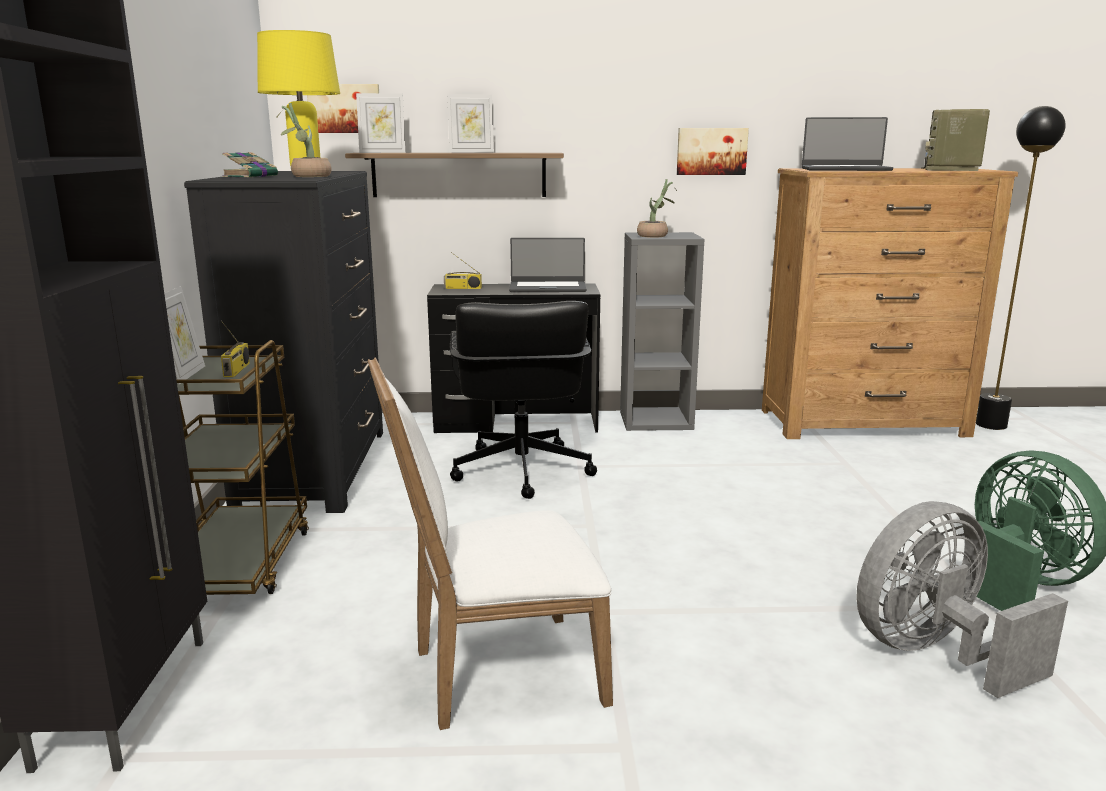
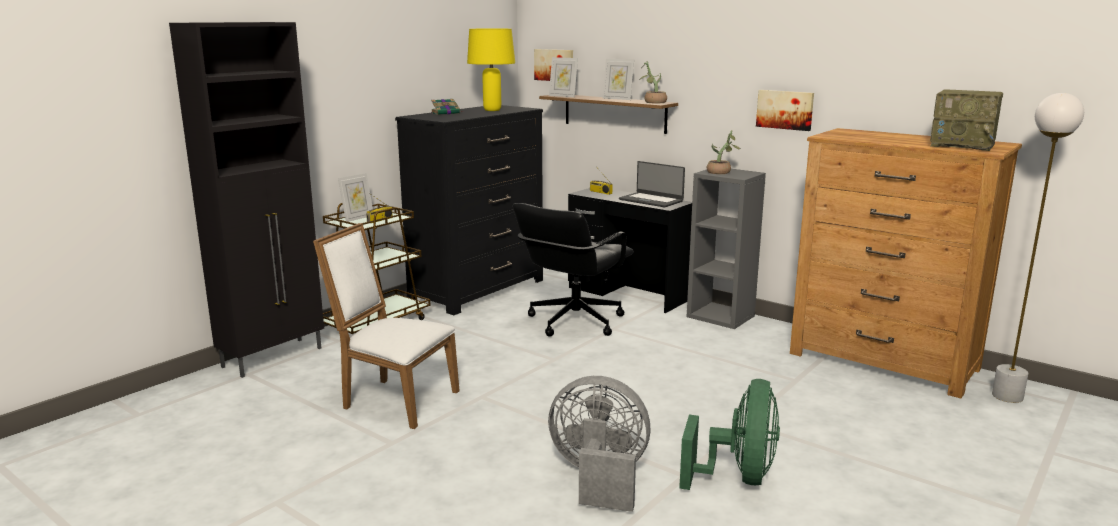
camera: 40 degrees right, 0 degrees up
potted plant [276,103,332,177] -> potted plant moved to [639,61,667,103]
laptop [802,117,893,171] -> none
radio [921,109,990,171] -> radio turned 120 degrees counterclockwise [930,89,1003,151]
black floor lamp [976,106,1066,430] -> white floor lamp [992,93,1084,403]

